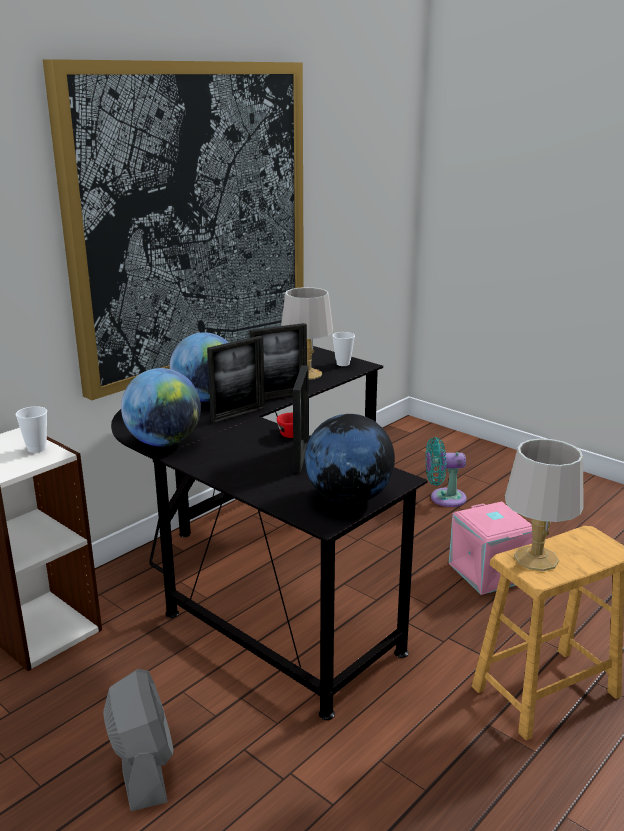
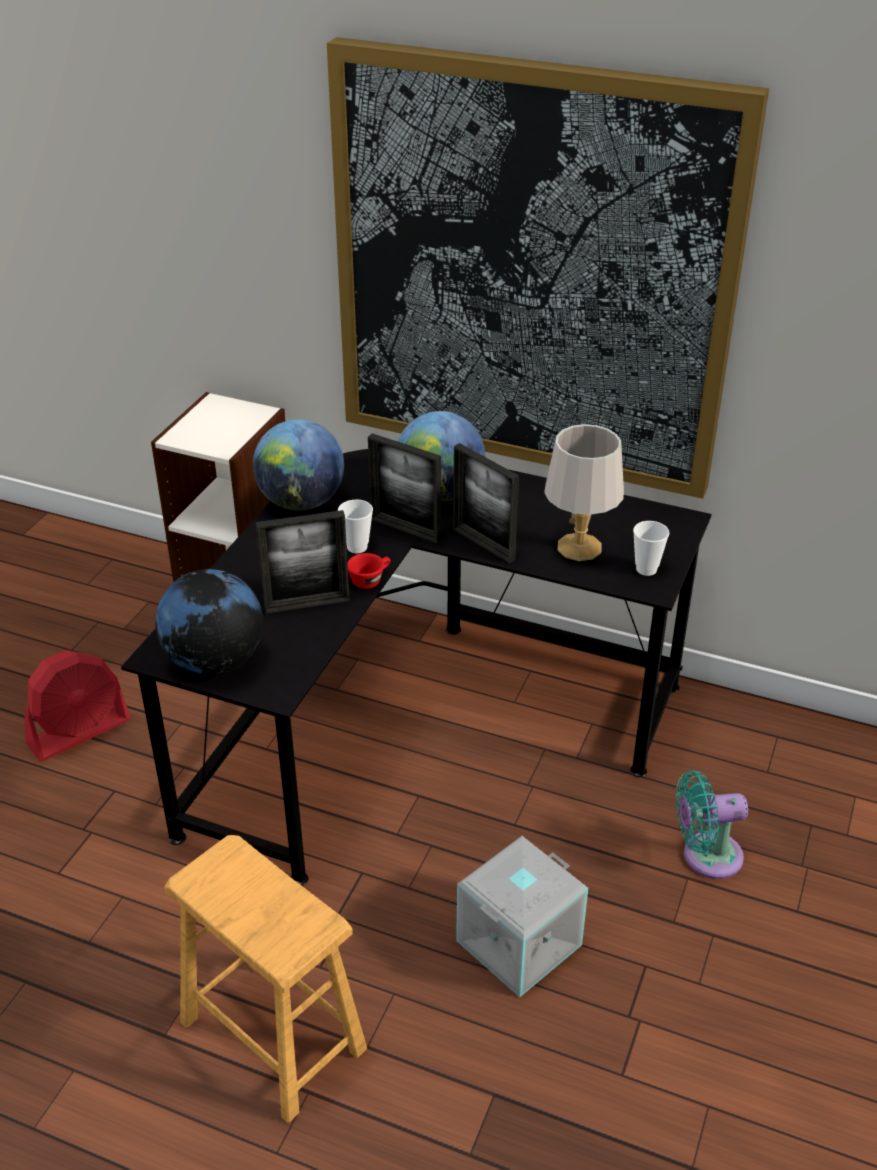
camera: 70 degrees right, 15 degrees up
cup [16,406,47,453] -> cup moved to [338,500,373,553]
grey fan [103,669,174,811] -> red fan [24,650,131,761]
turquoise fan [425,437,467,507] -> turquoise fan turned 75 degrees counterclockwise [676,770,748,879]
pink storage box [449,501,533,595] -> grey storage box [456,836,588,997]
grey table lamp [505,438,584,571] -> none

